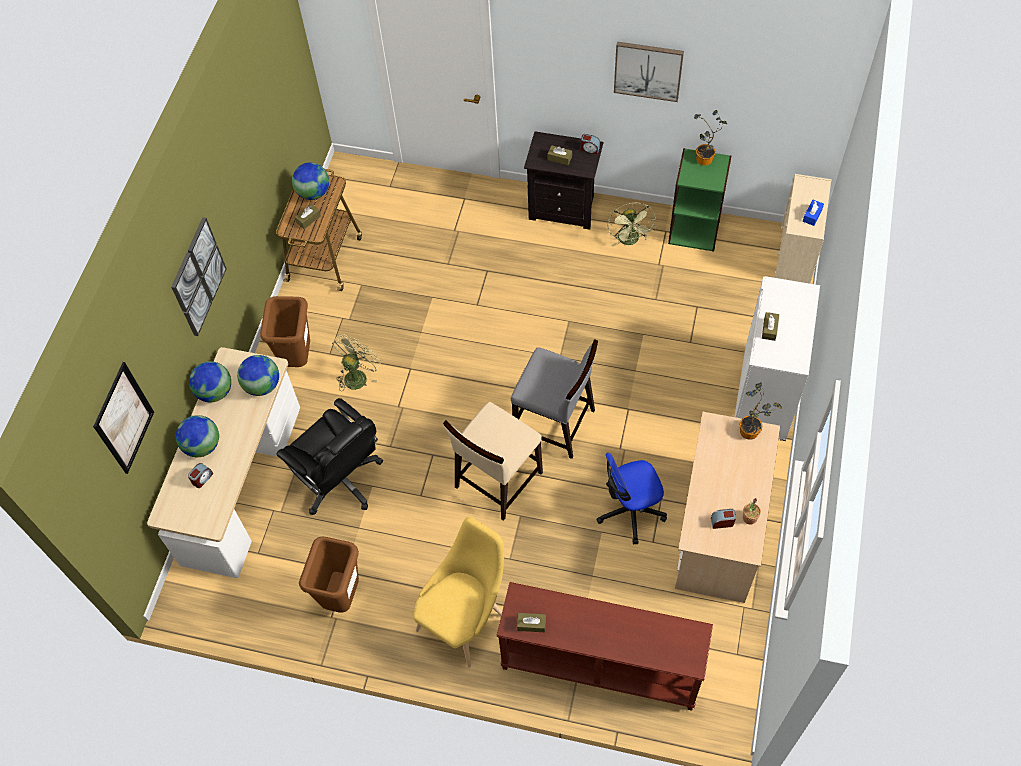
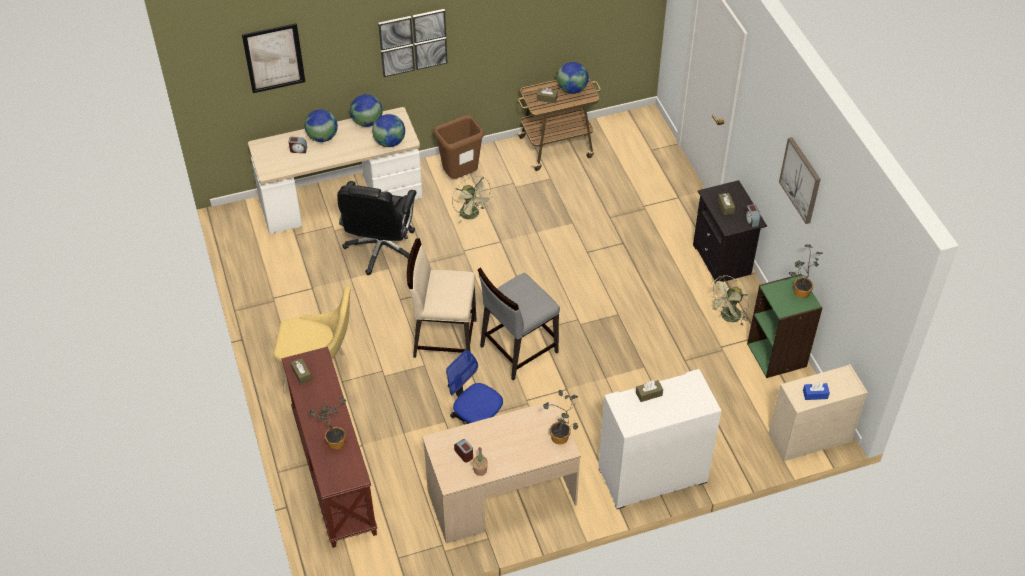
camera: 55 degrees right, 10 degrees down
brown trash can [299,536,359,613] -> none
green fan [332,334,381,390] -> green fan turned 60 degrees clockwise [452,176,494,224]
grey chair [511,339,598,459] -> grey chair turned 60 degrees clockwise [478,267,560,380]
none -> potted plant [310,397,347,450]

